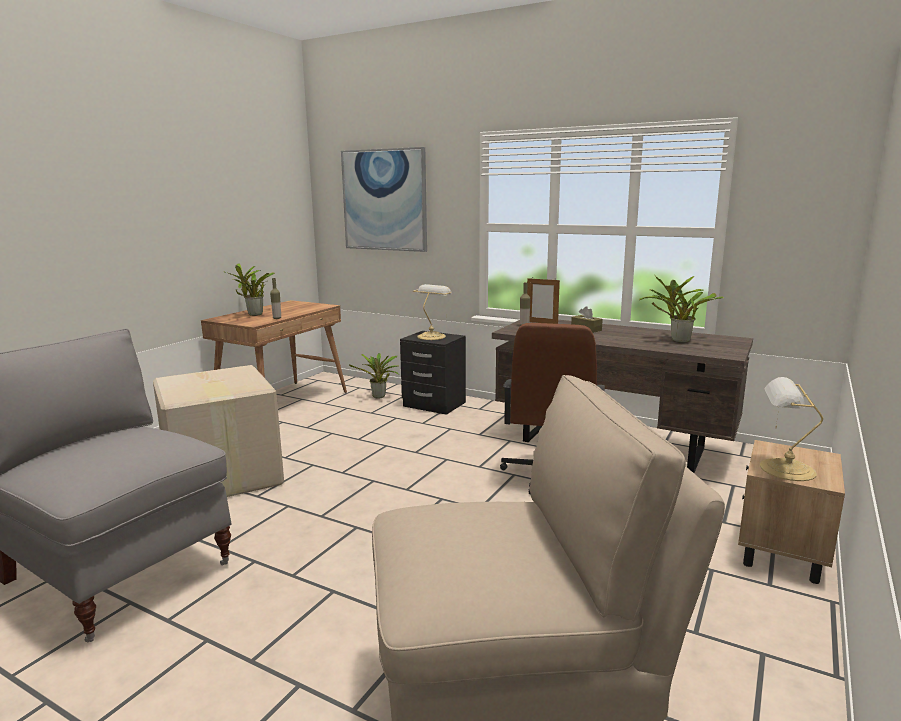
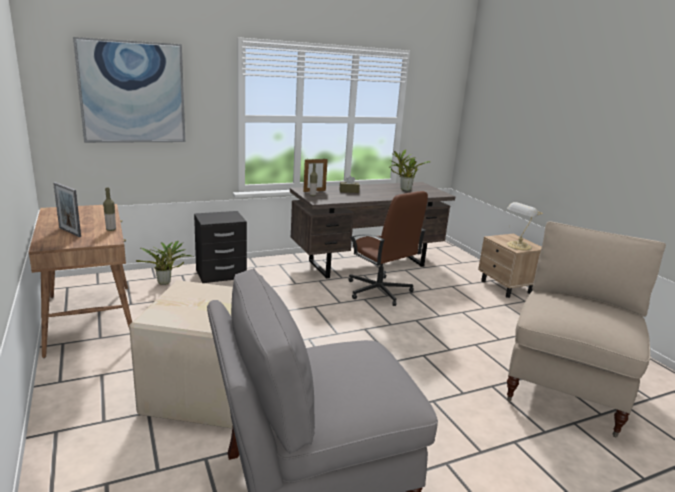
camera: 55 degrees left, 5 degrees up
potted plant [223,263,275,316] -> picture frame [53,182,81,237]
table lamp [413,284,452,340] -> none

